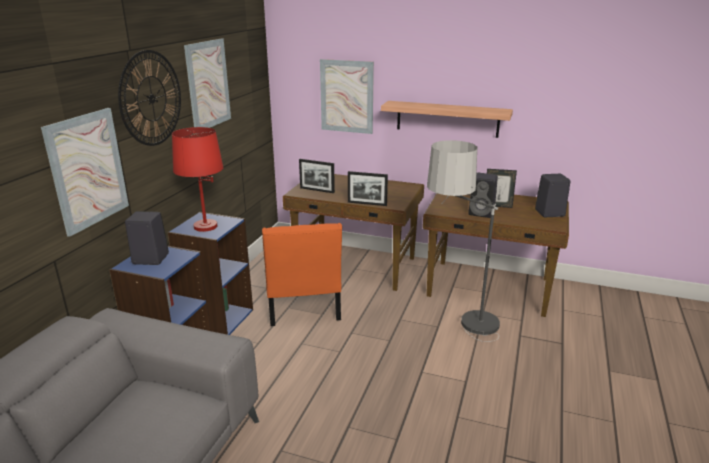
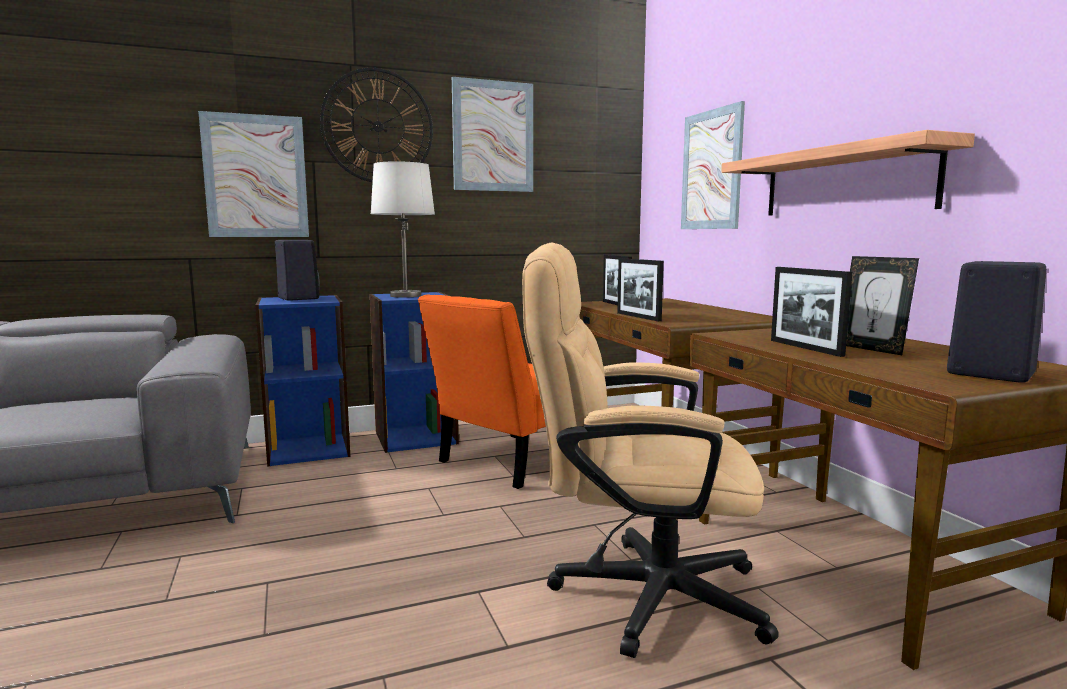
camera: 50 degrees right, 15 degrees down
red table lamp [172,127,224,232] -> white table lamp [371,161,435,298]
floor lamp [427,140,500,342] -> beige office chair [522,243,779,658]
black speaker [468,173,498,218] -> picture frame [771,267,852,357]

